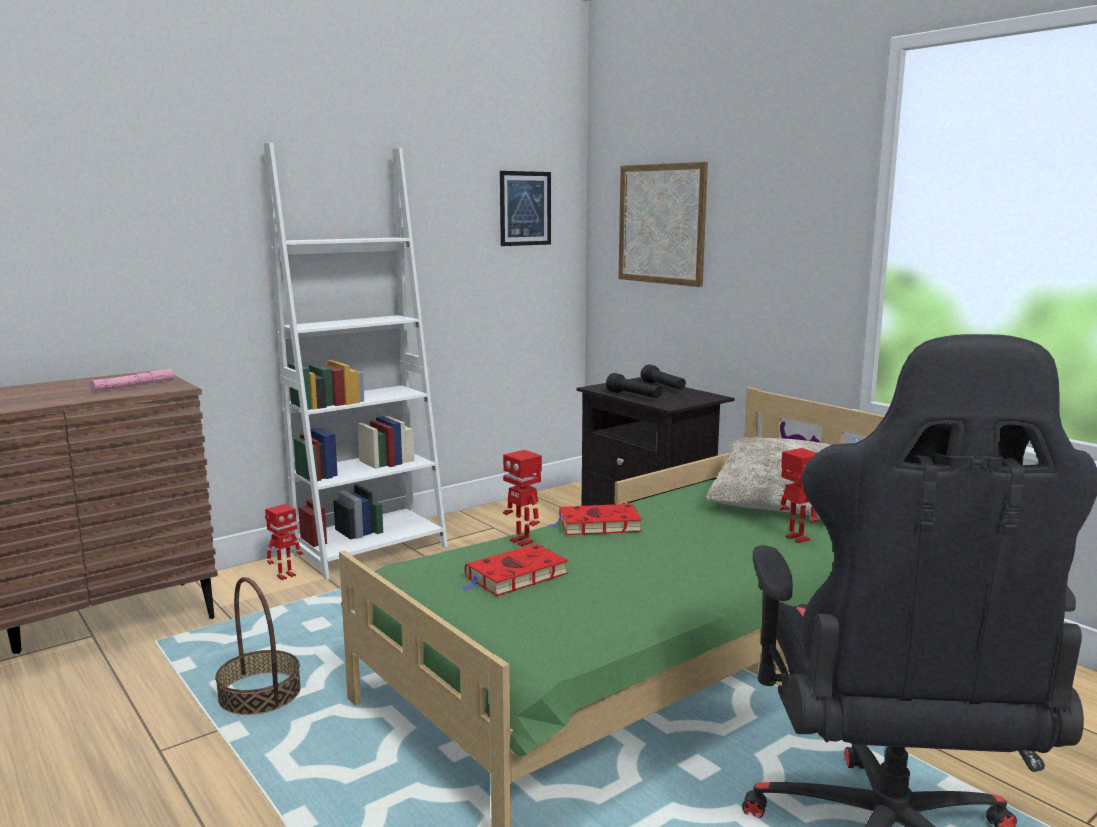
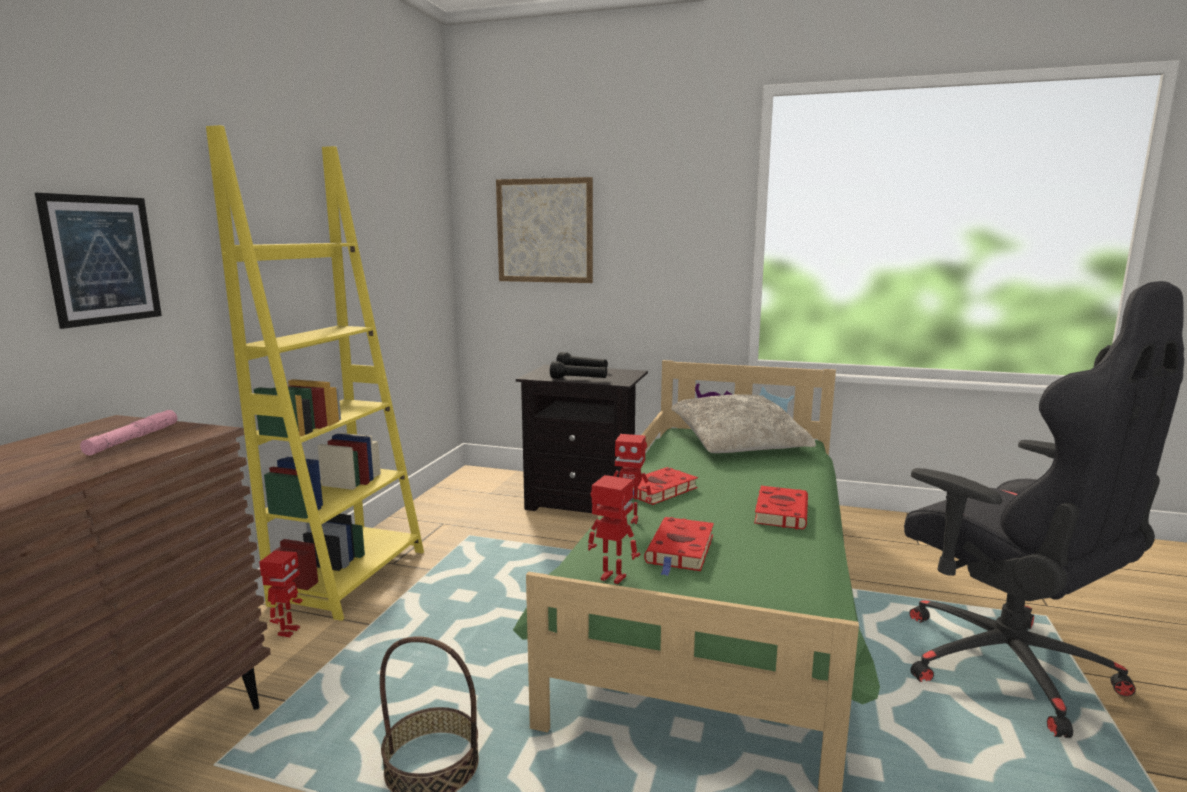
camera: 35 degrees left, 0 degrees up
white bookcase [264,142,448,580] -> yellow bookcase [206,125,424,621]
picture [500,171,551,246] -> picture moved to [35,193,162,329]
toy robot [780,448,820,543] -> toy robot moved to [588,475,640,584]
none -> red book [754,486,808,529]

